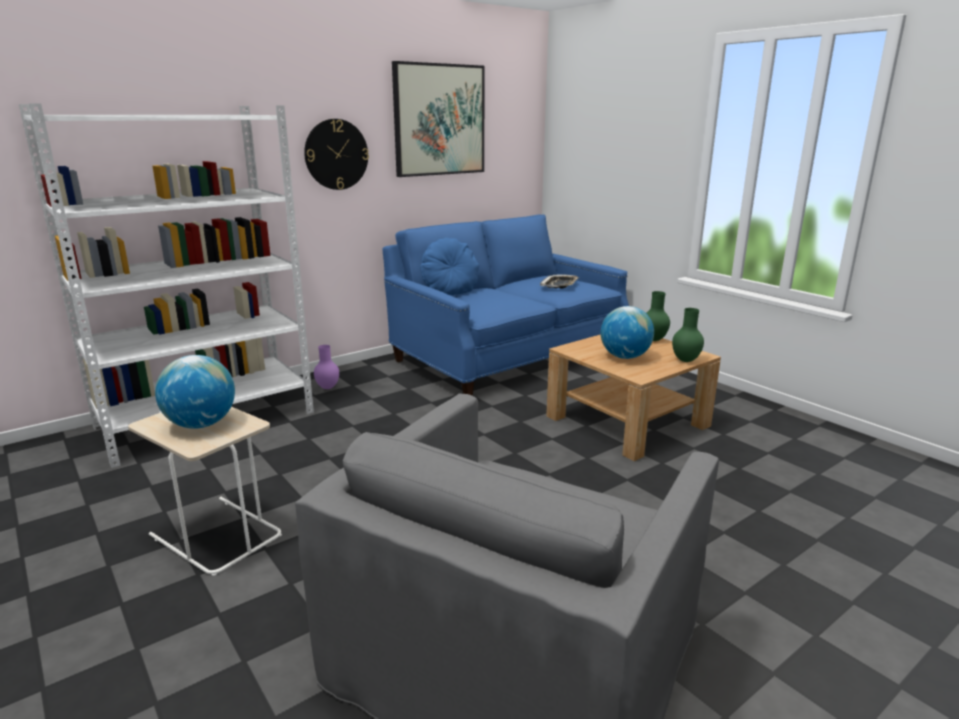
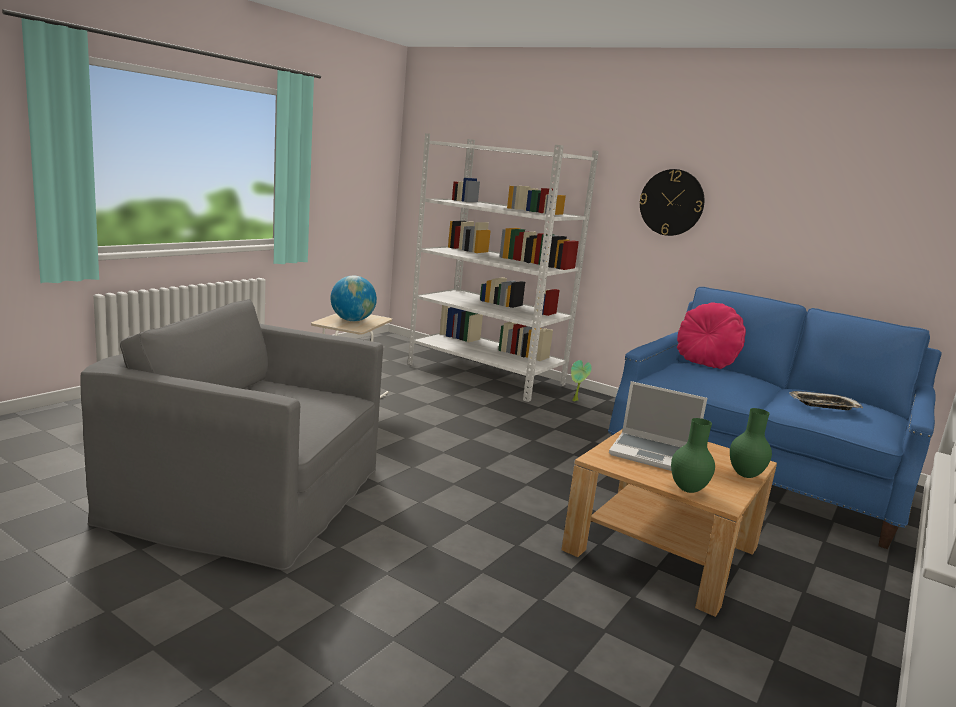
camera: 70 degrees right, 5 degrees down
purple vase [314,345,339,389] -> potted plant [571,360,592,402]
picture [392,61,485,177] -> none
blue pillow [420,238,479,295] -> pink pillow [677,303,746,369]
globe [601,306,654,359] -> laptop [609,381,707,471]

